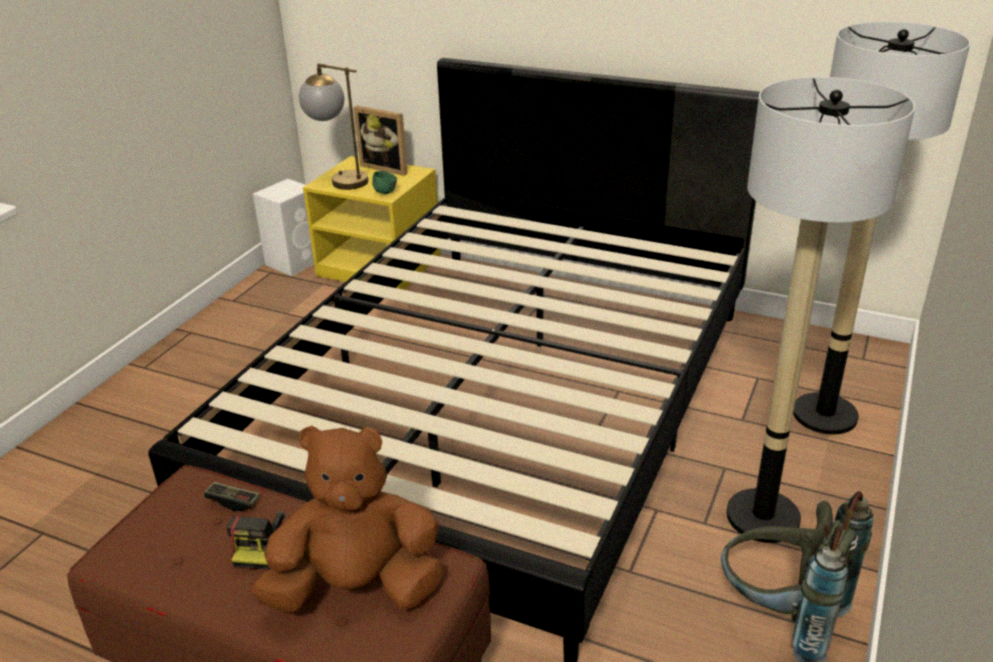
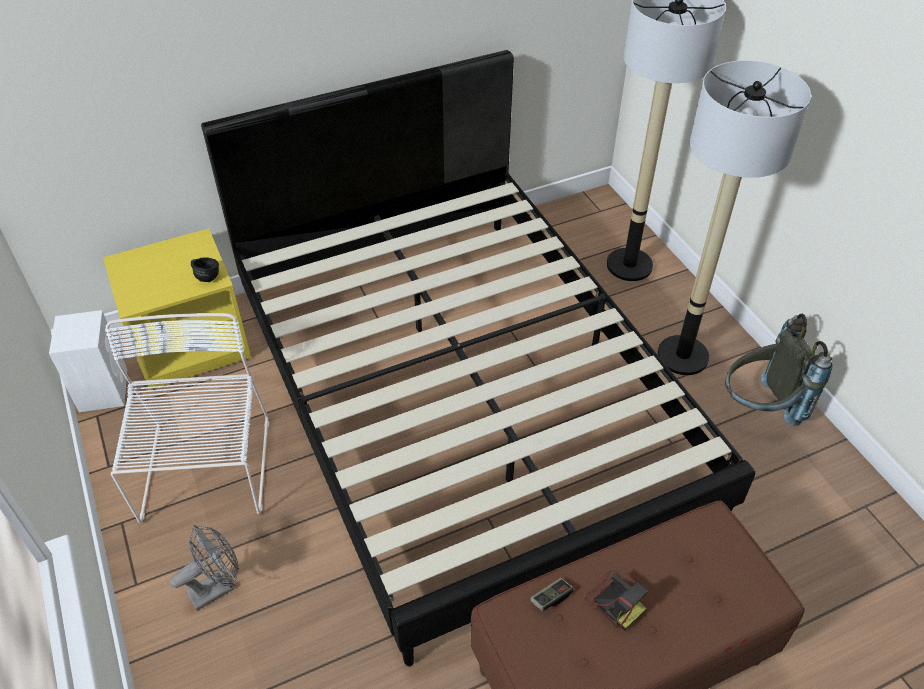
camera: 50 degrees left, 15 degrees up
brown plush toy [252,426,444,614] -> none
table lamp [299,63,368,190] -> none
picture frame [354,106,408,176] -> none
green mug [372,171,397,194] -> black mug [191,257,219,282]
none -> white chair [105,313,269,523]
none -> grey fan [170,525,239,611]

